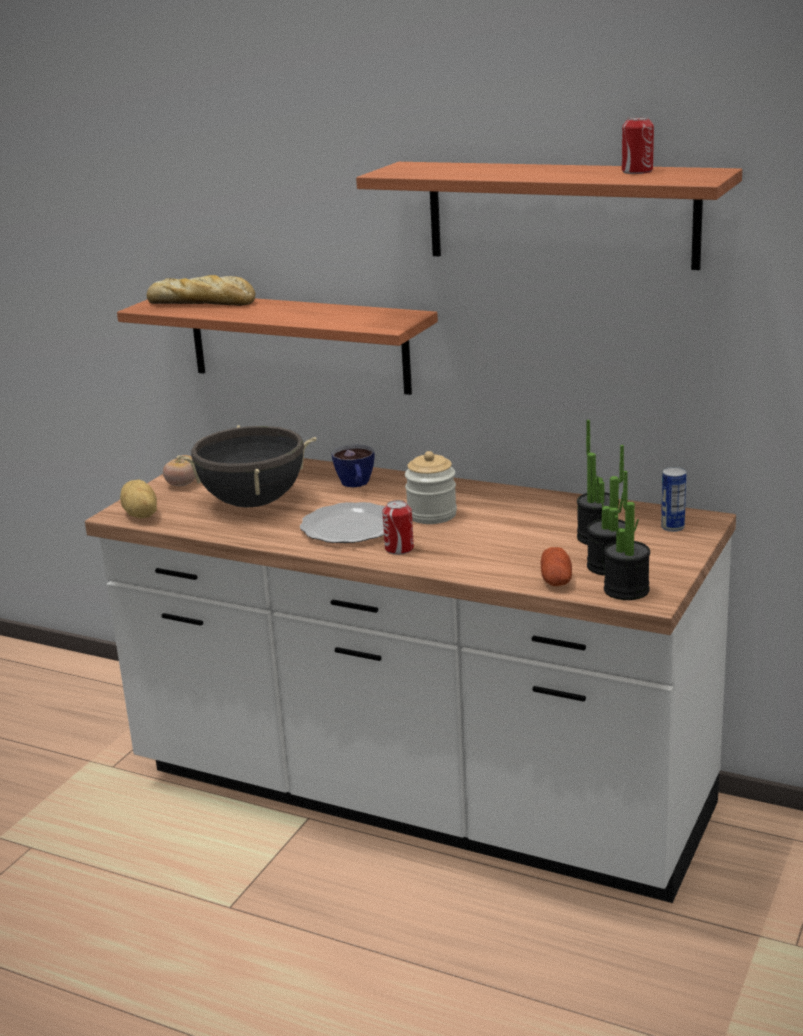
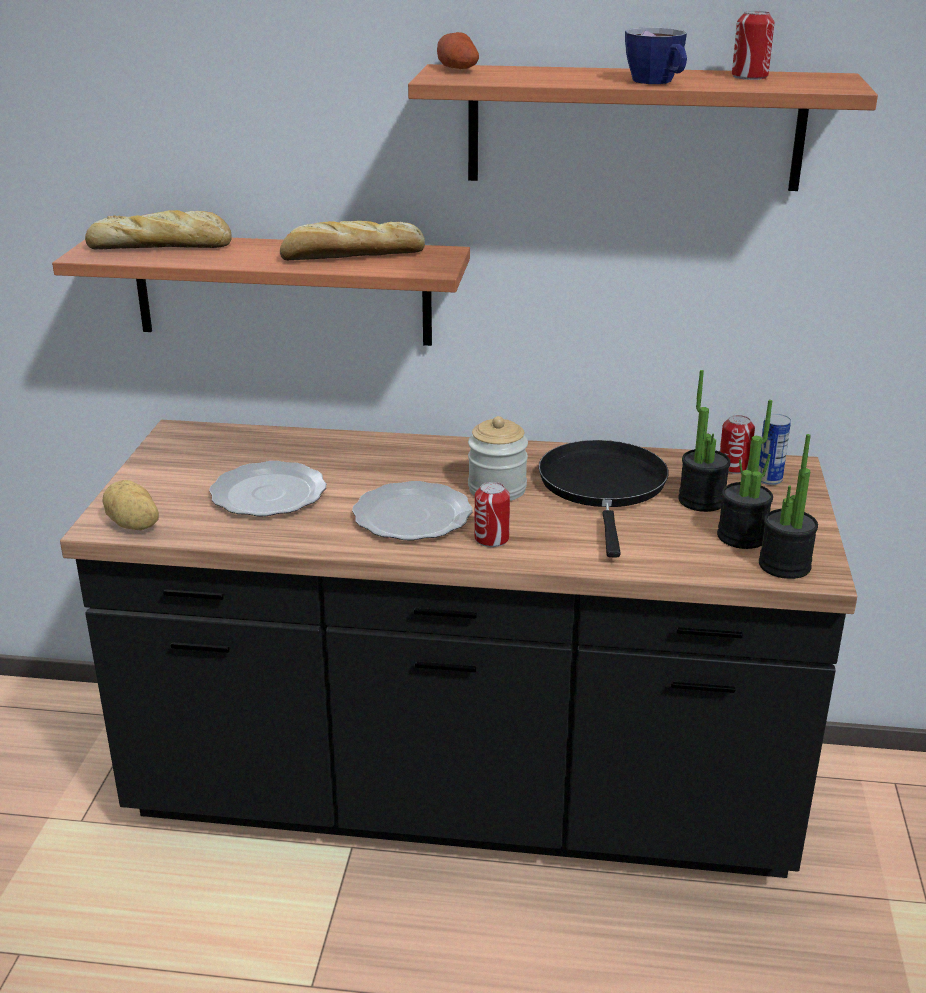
camera: 20 degrees left, 5 degrees up
white counter [85,458,736,903] -> black counter [60,420,857,878]
tomato [163,455,196,486] -> none
black cooking pot [177,425,316,507] -> plate [209,461,327,516]
cup [331,444,374,487] -> cup moved to [625,27,687,84]
potato [541,547,572,586] -> potato moved to [437,32,479,69]
none -> bread [280,221,425,260]
none -> black frying pan [539,440,669,557]
none -> can [720,415,755,474]

